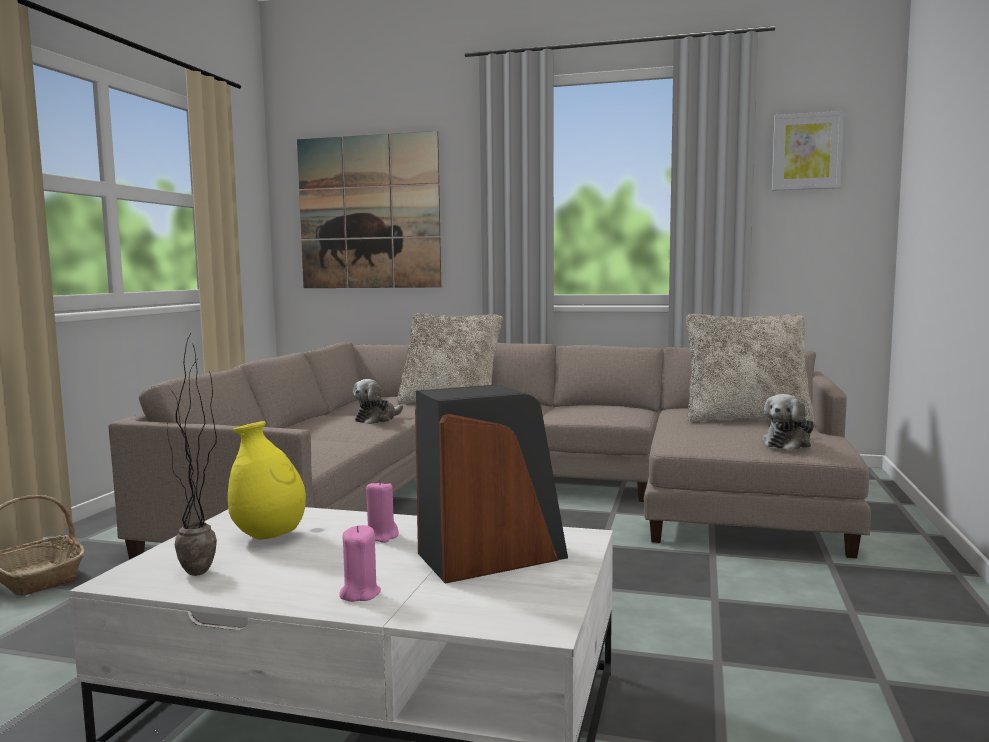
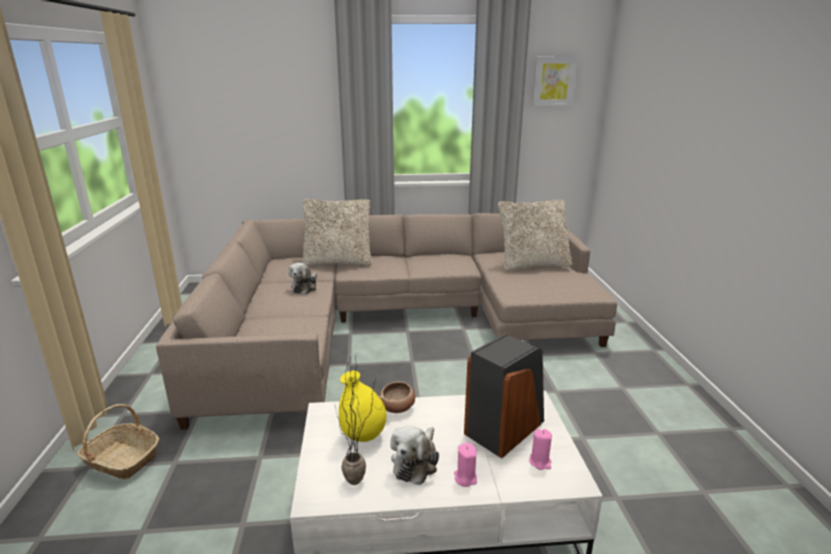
camera: 20 degrees left, 15 degrees up
picture [297,131,441,288] -> none
pink candle [366,480,399,543] -> pink candle moved to [529,429,552,470]
plush toy [762,394,814,450] -> plush toy moved to [390,426,439,485]
none -> bowl [379,382,415,413]

